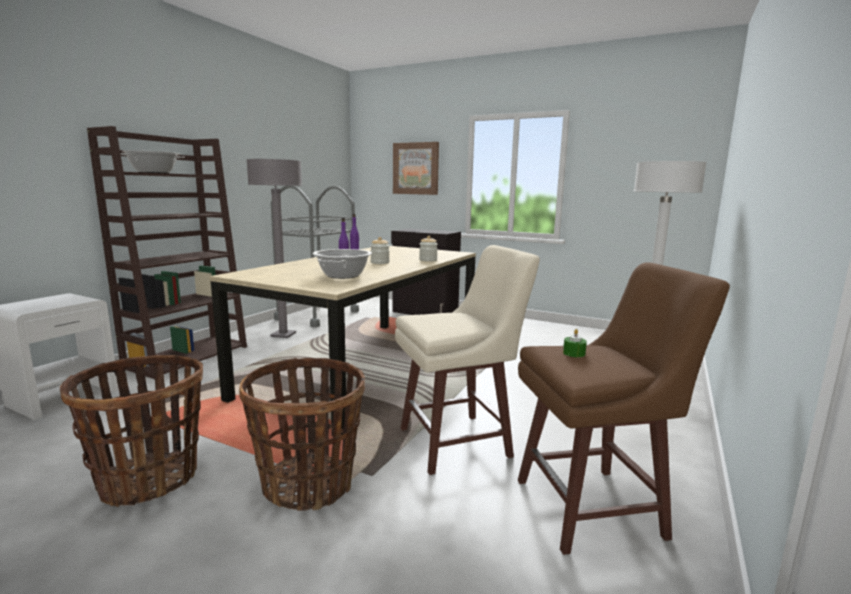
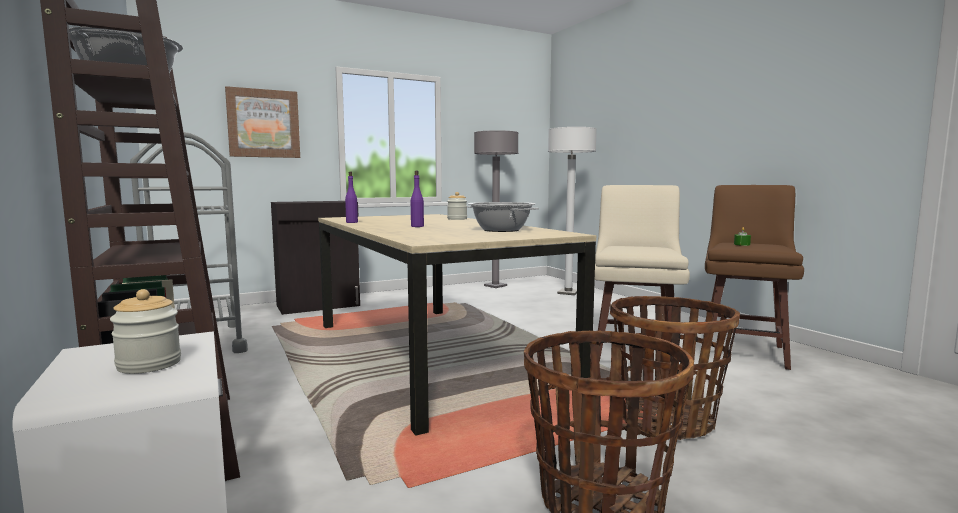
camera: 55 degrees left, 5 degrees down
grey floor lamp [246,159,302,338] -> grey floor lamp moved to [474,130,519,288]
jar [370,237,390,264] -> jar moved to [110,289,181,374]

